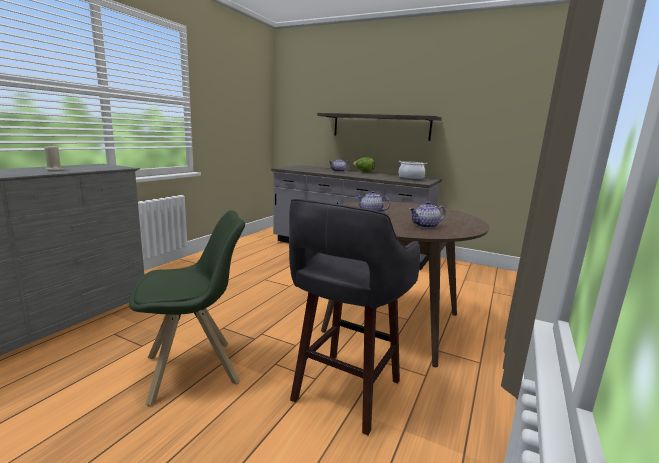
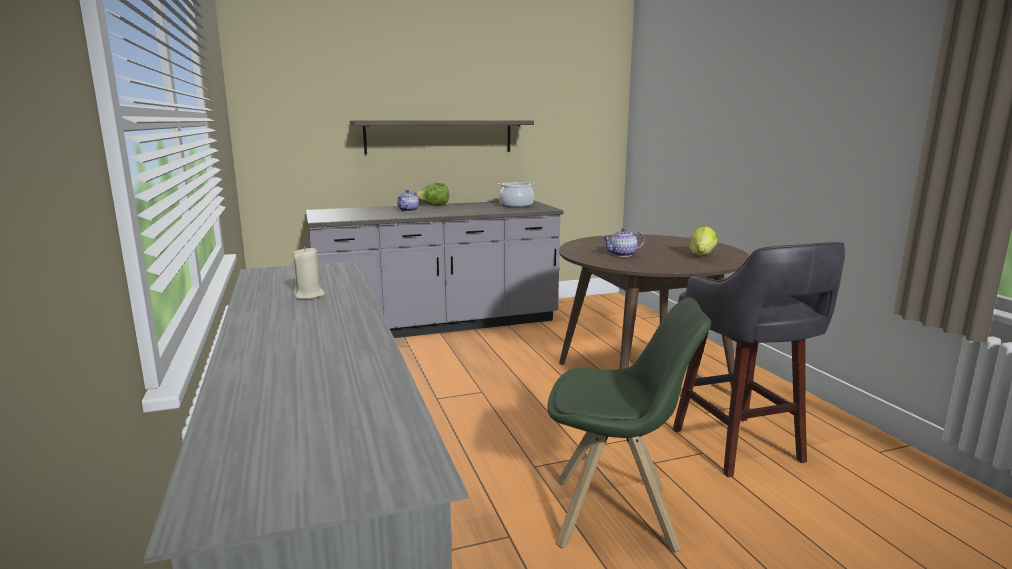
camera: 45 degrees left, 0 degrees up
green chair [129,210,245,406] -> green chair turned 75 degrees clockwise [547,297,711,553]
teapot [409,201,446,229] -> lettuce [689,226,718,255]

